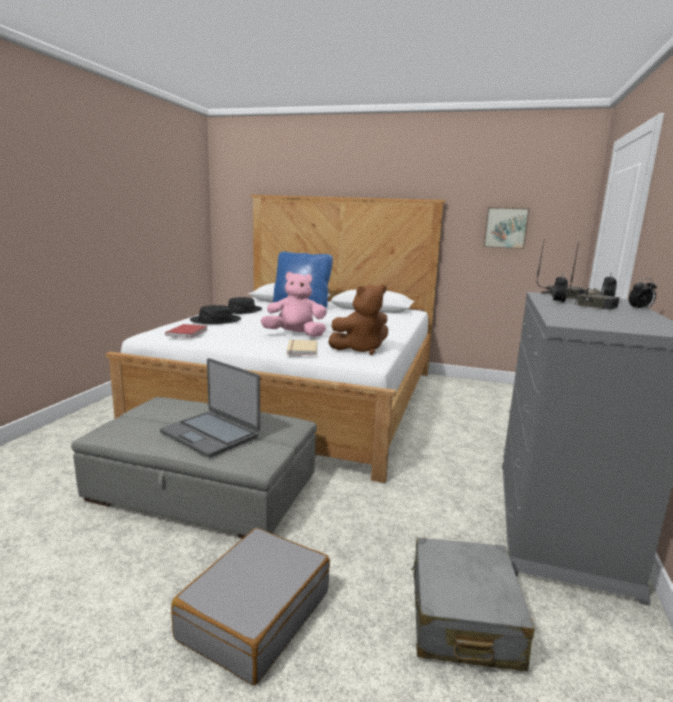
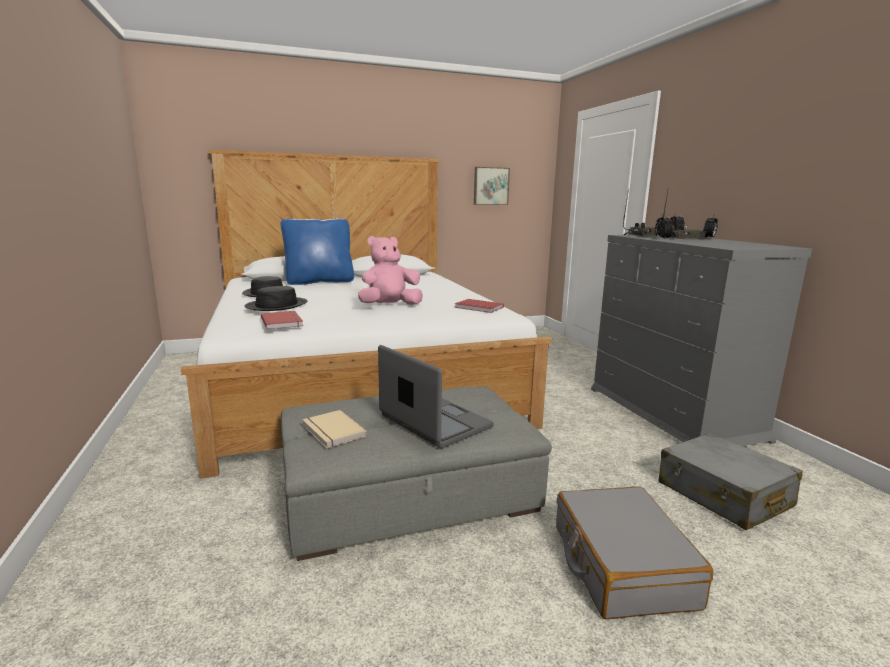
camera: 35 degrees left, 0 degrees up
laptop [160,358,260,458] -> laptop turned 135 degrees counterclockwise [378,345,494,448]
beige book [287,340,317,355] -> beige book moved to [302,410,367,448]
brown plush toy [328,284,388,355] -> red book [455,299,504,313]

